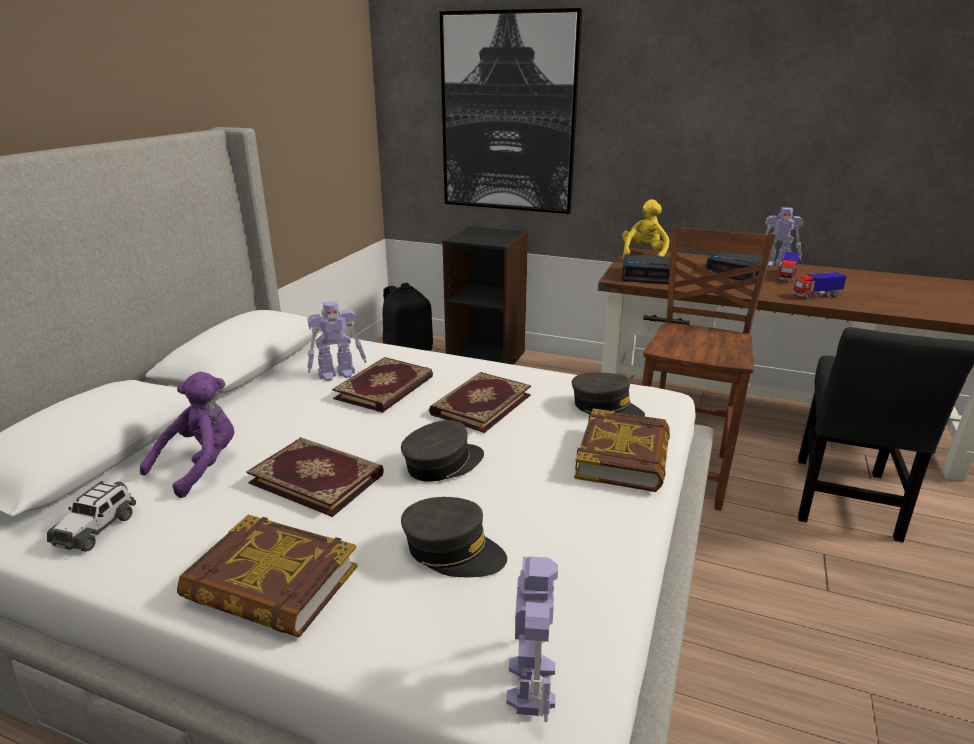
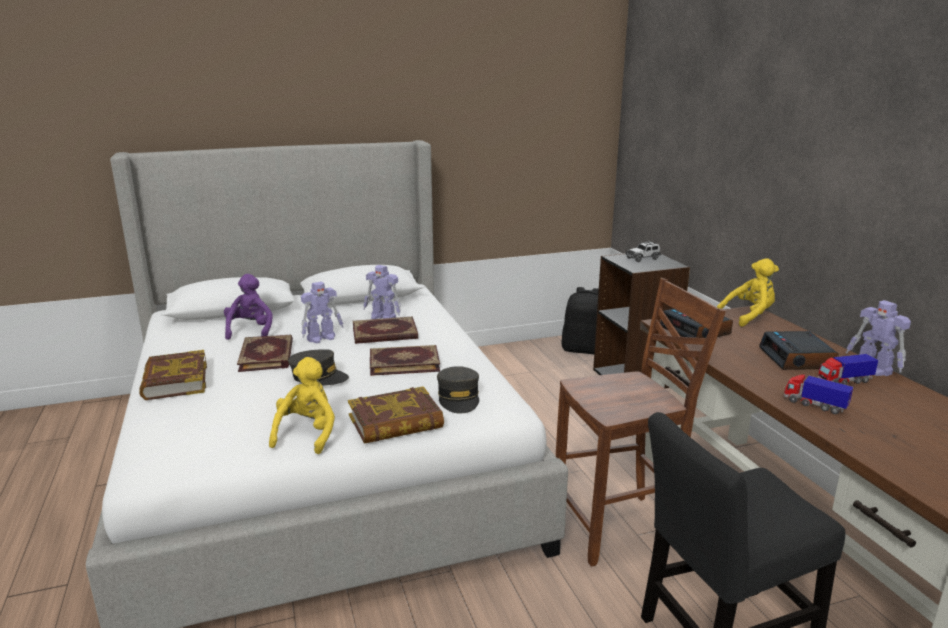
camera: 50 degrees right, 5 degrees down
toy car [47,481,136,552] -> toy car moved to [625,241,661,262]
purple plush toy [140,372,234,498] -> purple plush toy turned 90 degrees counterclockwise [224,274,273,340]
grey cap [401,497,507,577] -> none
picture [440,8,582,214] -> none
toy robot [506,556,558,722] -> toy robot moved to [301,281,343,344]
none -> yellow plush toy [269,357,335,454]

